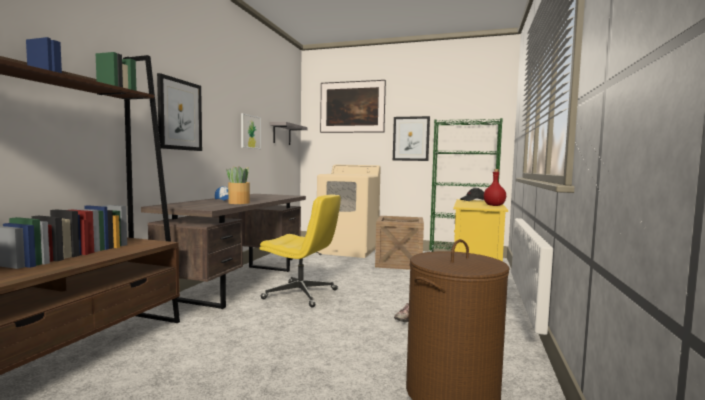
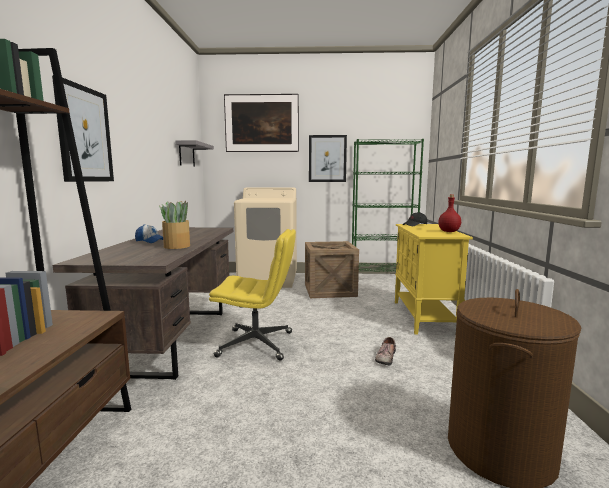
camera: 15 degrees left, 5 degrees up
picture [241,113,261,149] -> none

